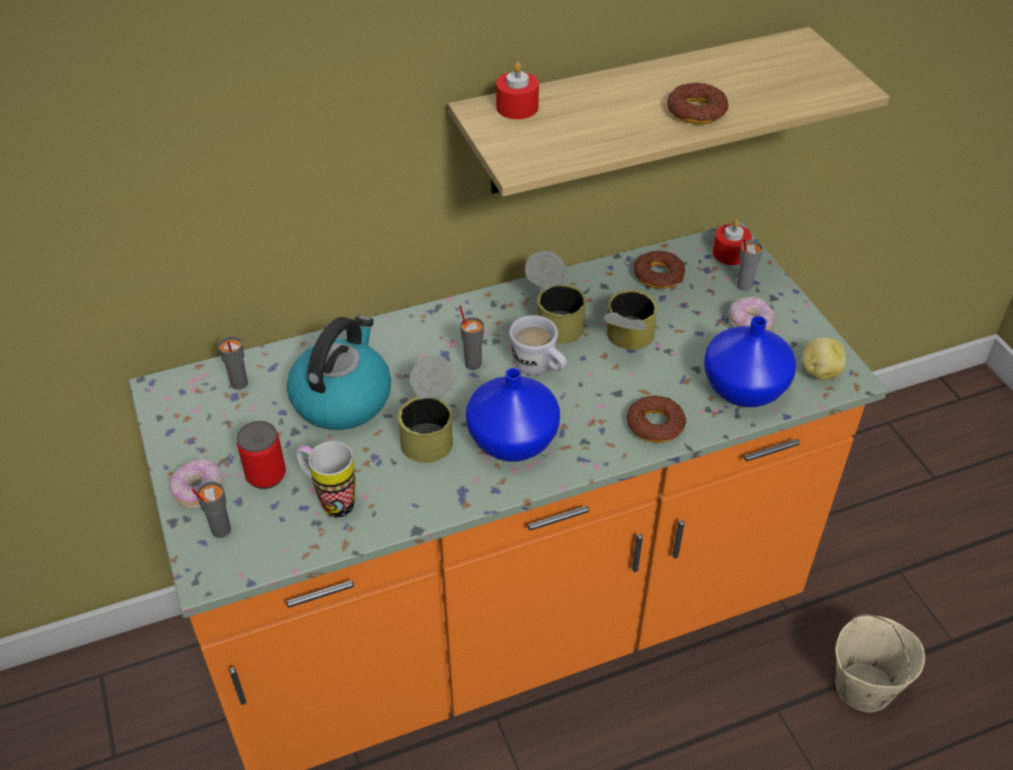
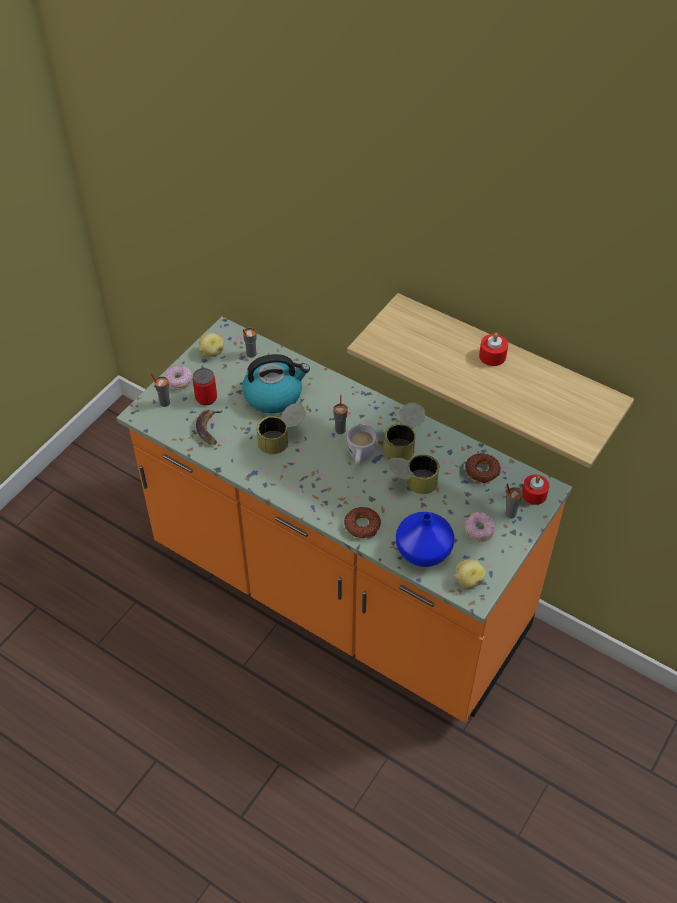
camera: 55 degrees right, 5 degrees up
mug [296,441,356,518] -> banana [196,410,223,445]
blue vase [466,368,560,462] -> none
red candle [496,62,539,119] -> red candle moved to [479,333,508,366]
donut [667,83,729,124] -> none
beige bucket [835,614,925,712] -> none
none -> potato [199,333,224,357]

